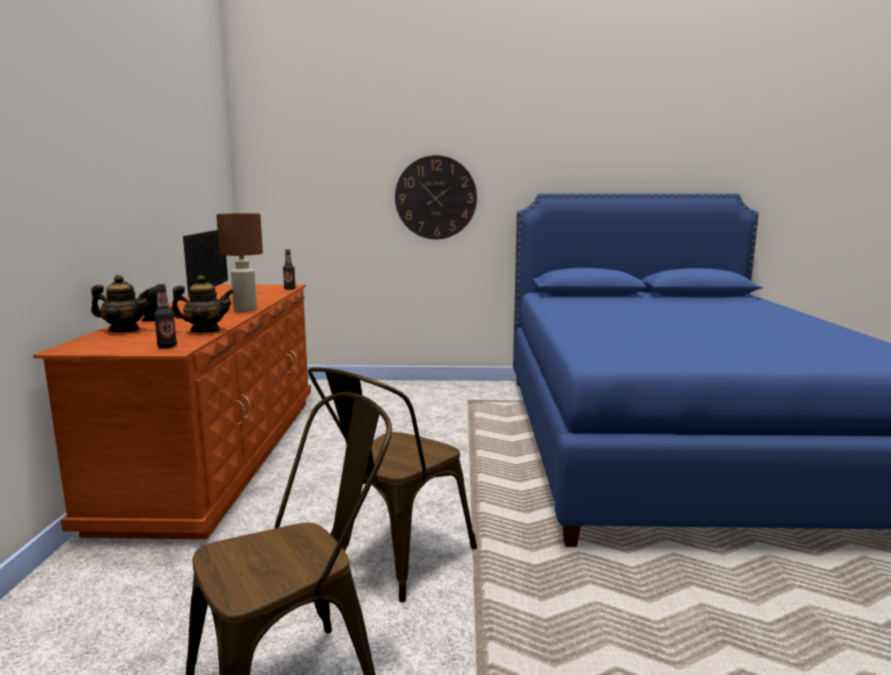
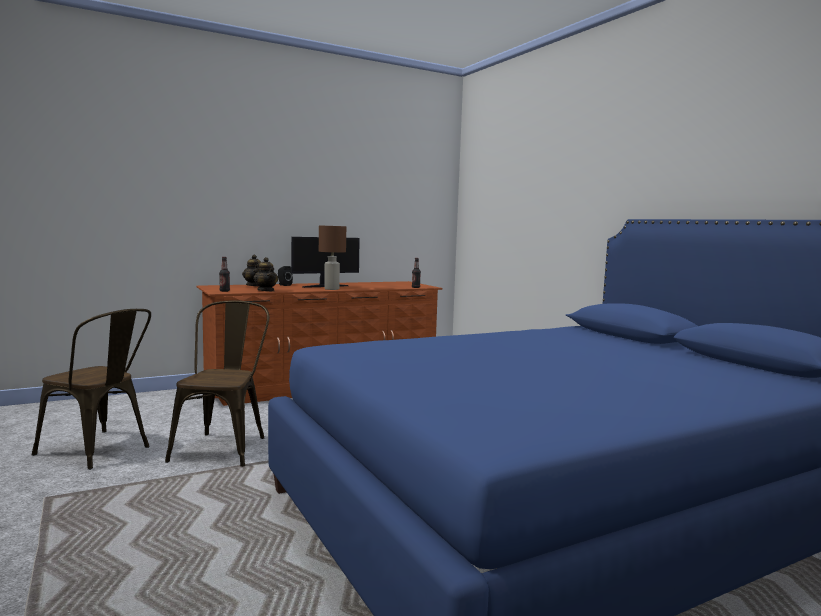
camera: 60 degrees right, 5 degrees down
brown chair [308,367,477,603] -> brown chair turned 90 degrees clockwise [165,300,269,467]
wall clock [395,155,477,239] -> none

